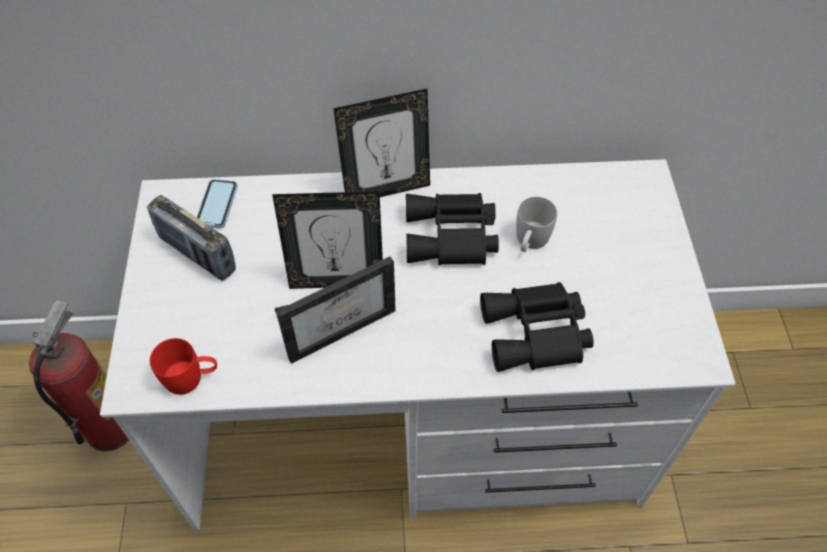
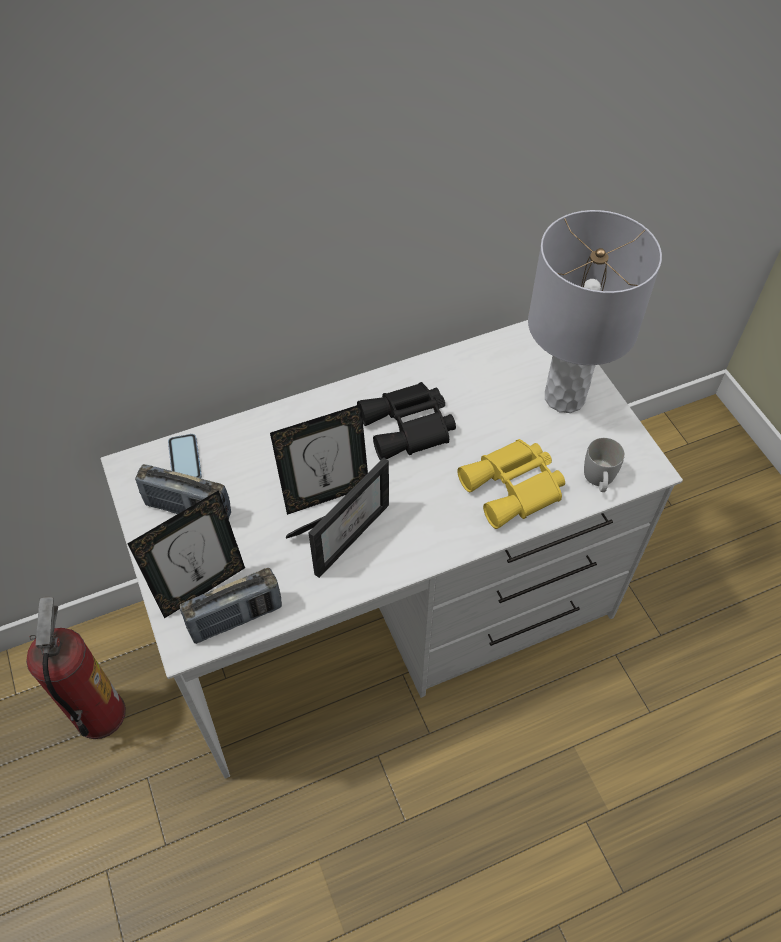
camera: 20 degrees left, 0 degrees up
red mug [150,338,217,395] -> radio [180,568,282,644]
picture frame [333,88,430,197] -> picture frame moved to [127,490,245,618]
black binoculars [480,282,594,372] -> yellow binoculars [457,439,565,529]
white mug [516,197,557,252] -> white mug moved to [584,438,625,492]
none -> grey table lamp [528,210,662,413]

